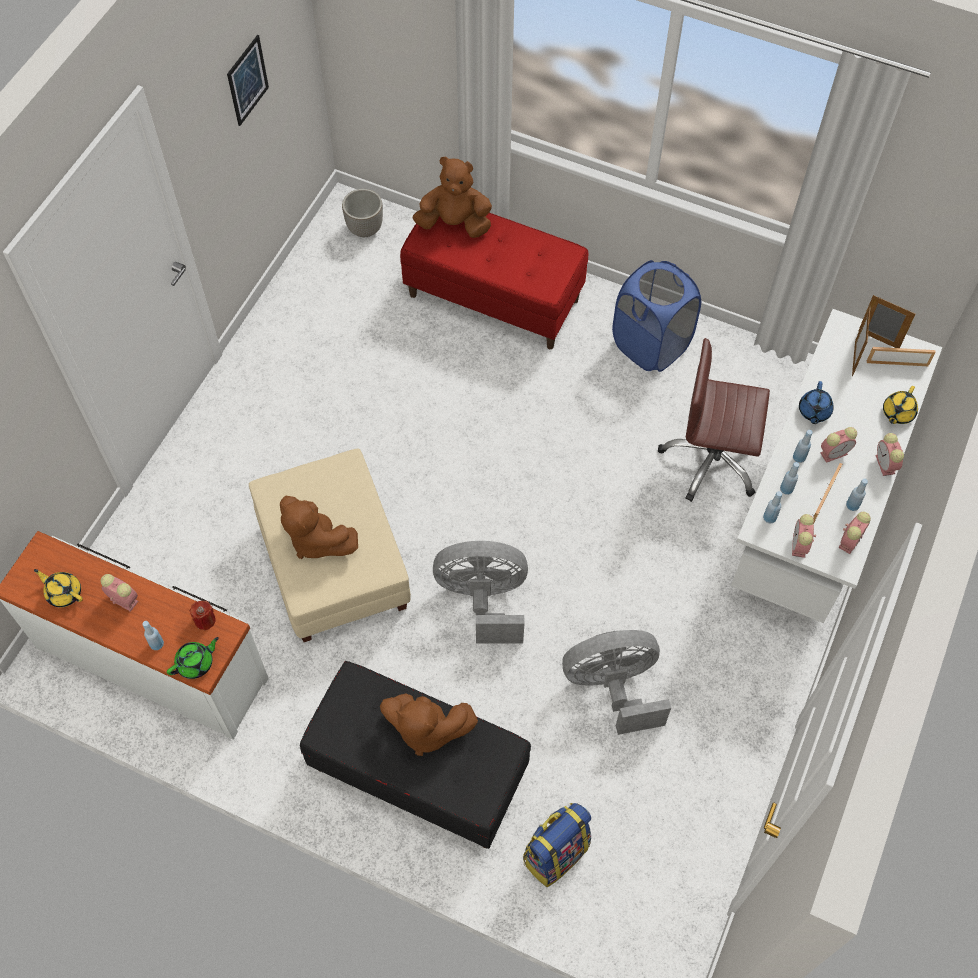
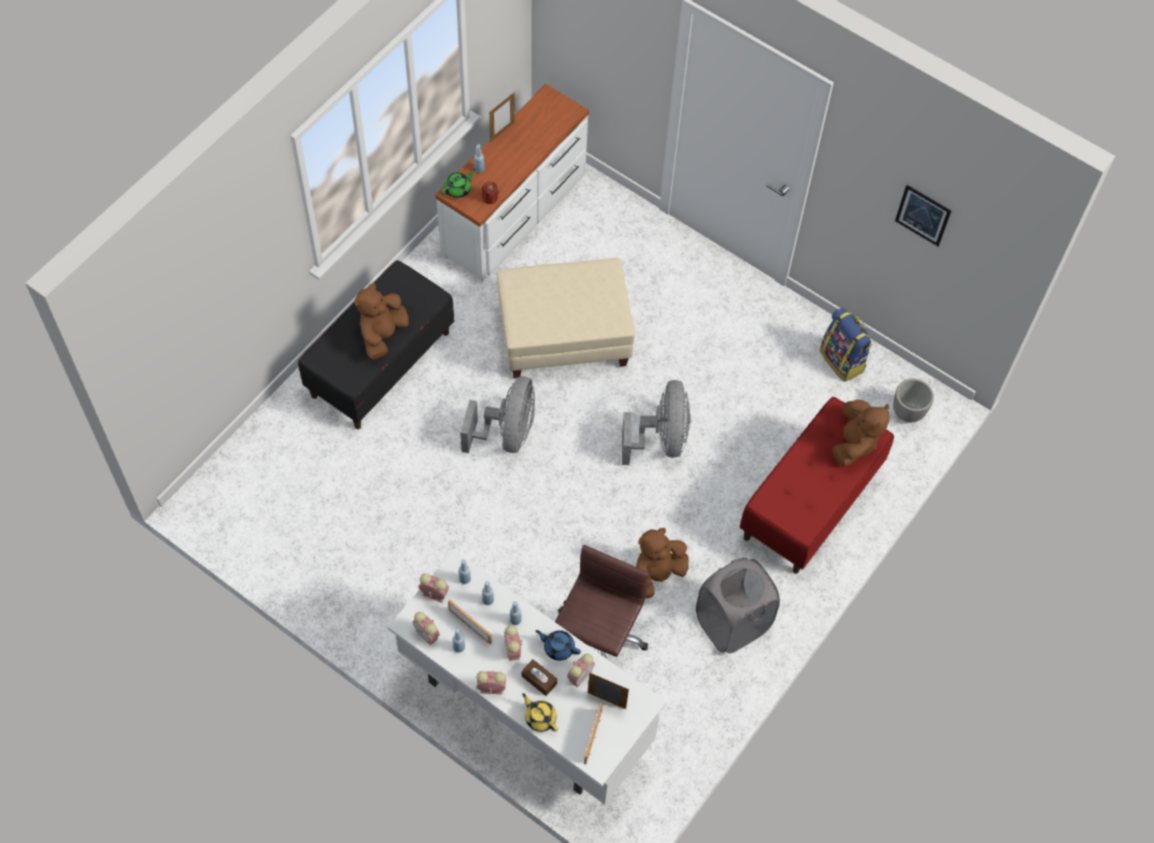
camera: 100 degrees right, 0 degrees up
yellow teapot [34,569,83,607] -> none
alarm clock [101,574,138,612] -> alarm clock moved to [567,654,595,687]
green teapot [167,637,219,679] -> green teapot turned 105 degrees counterclockwise [441,169,476,198]
brown plush toy [280,496,358,559] -> brown plush toy moved to [636,528,689,598]
backpack [523,803,591,887] -> backpack moved to [820,308,872,382]
grey fan [562,630,671,735] -> grey fan moved to [622,380,691,465]
blue laundry basket [612,260,701,372] -> grey laundry basket [696,557,780,654]
picture frame [858,295,915,348] -> picture frame moved to [489,93,515,142]
none -> brown tissue box [522,659,557,696]

